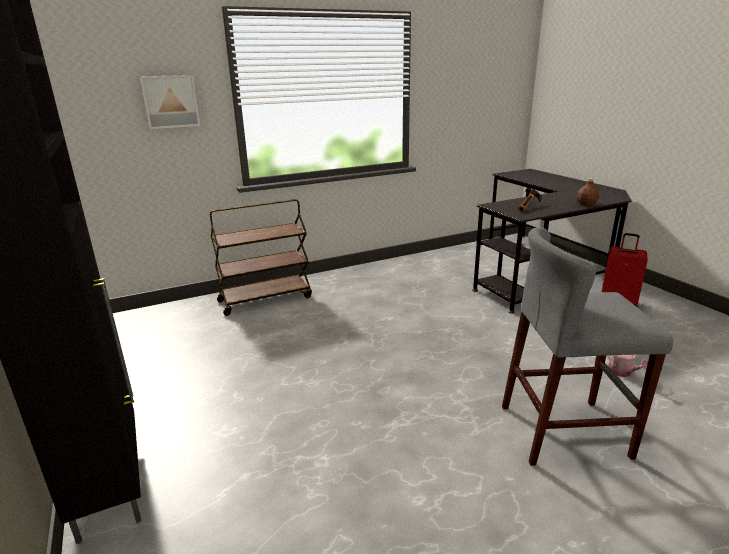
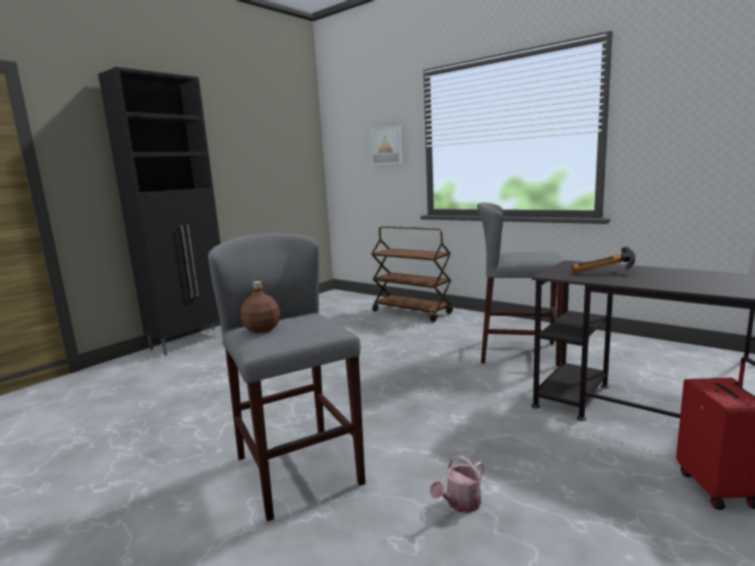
camera: 65 degrees right, 10 degrees down
brown bottle [577,178,599,206] -> brown bottle moved to [241,281,280,333]
none -> grey stool [477,203,564,366]

